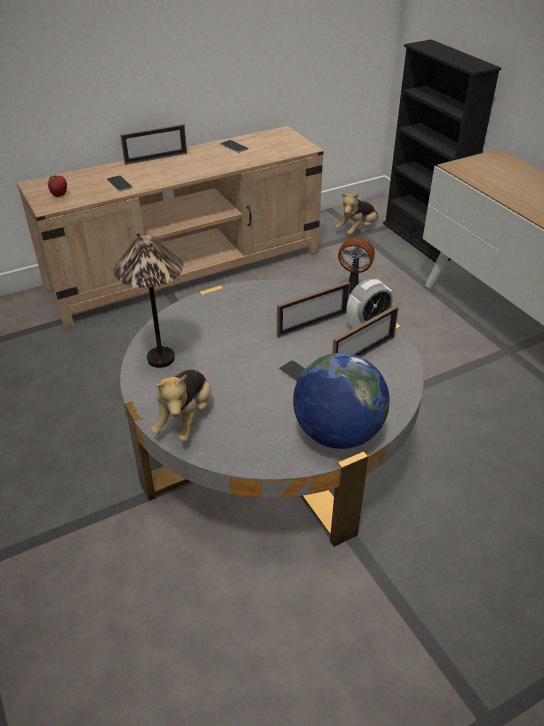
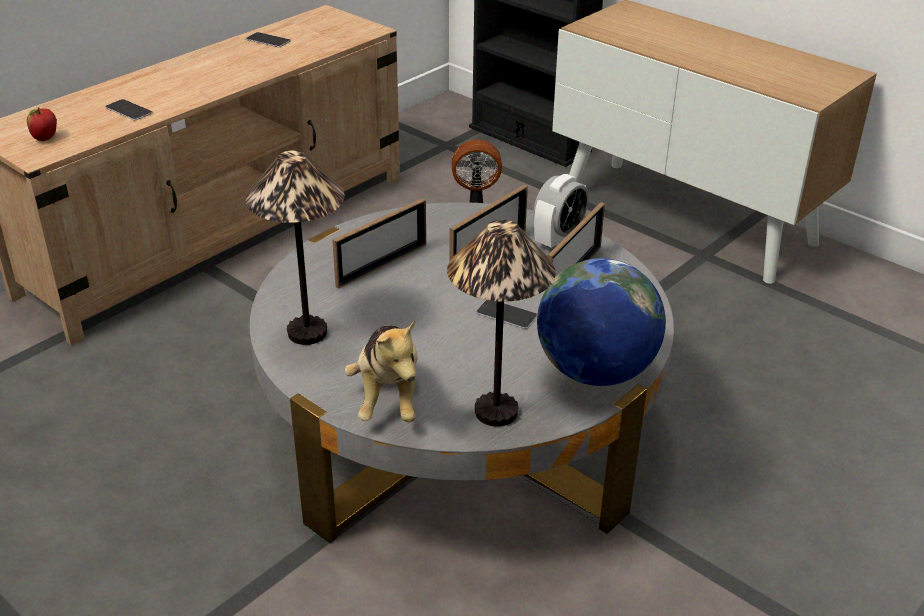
camera: 20 degrees left, 5 degrees down
picture frame [120,124,187,165] -> picture frame moved to [332,198,426,289]
plush toy [336,194,378,235] -> none
none -> table lamp [447,220,556,427]

